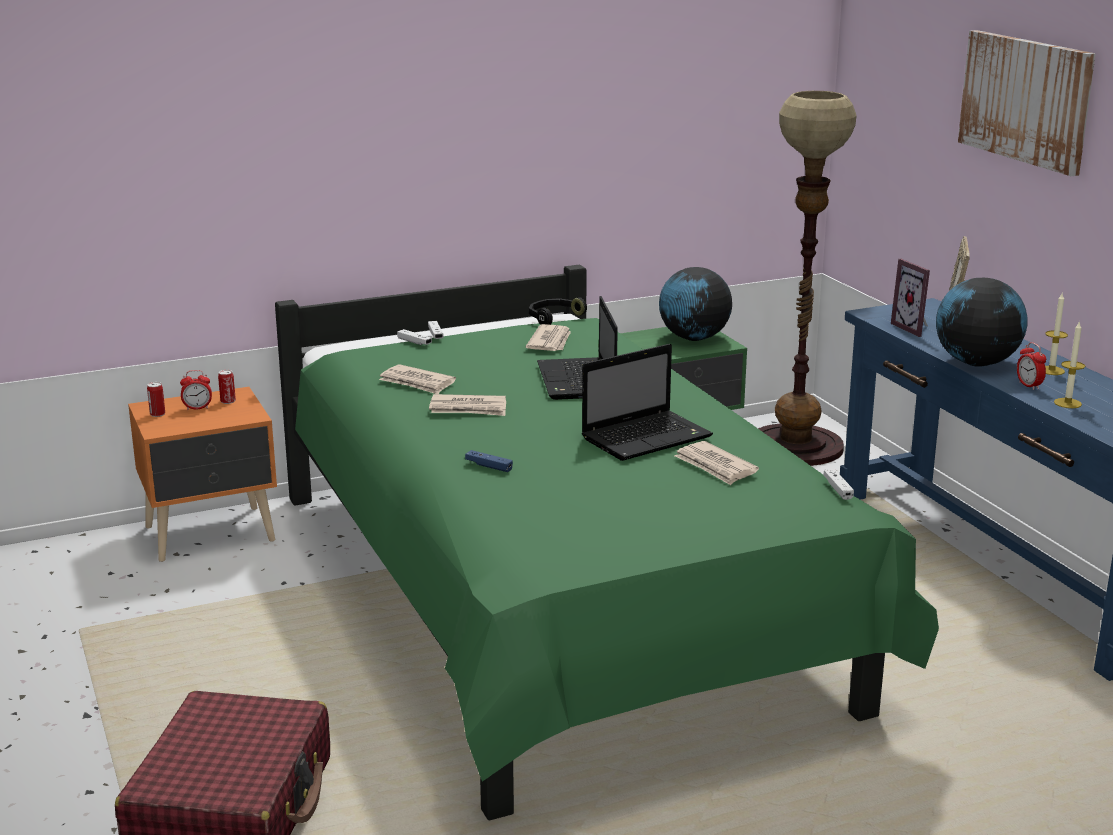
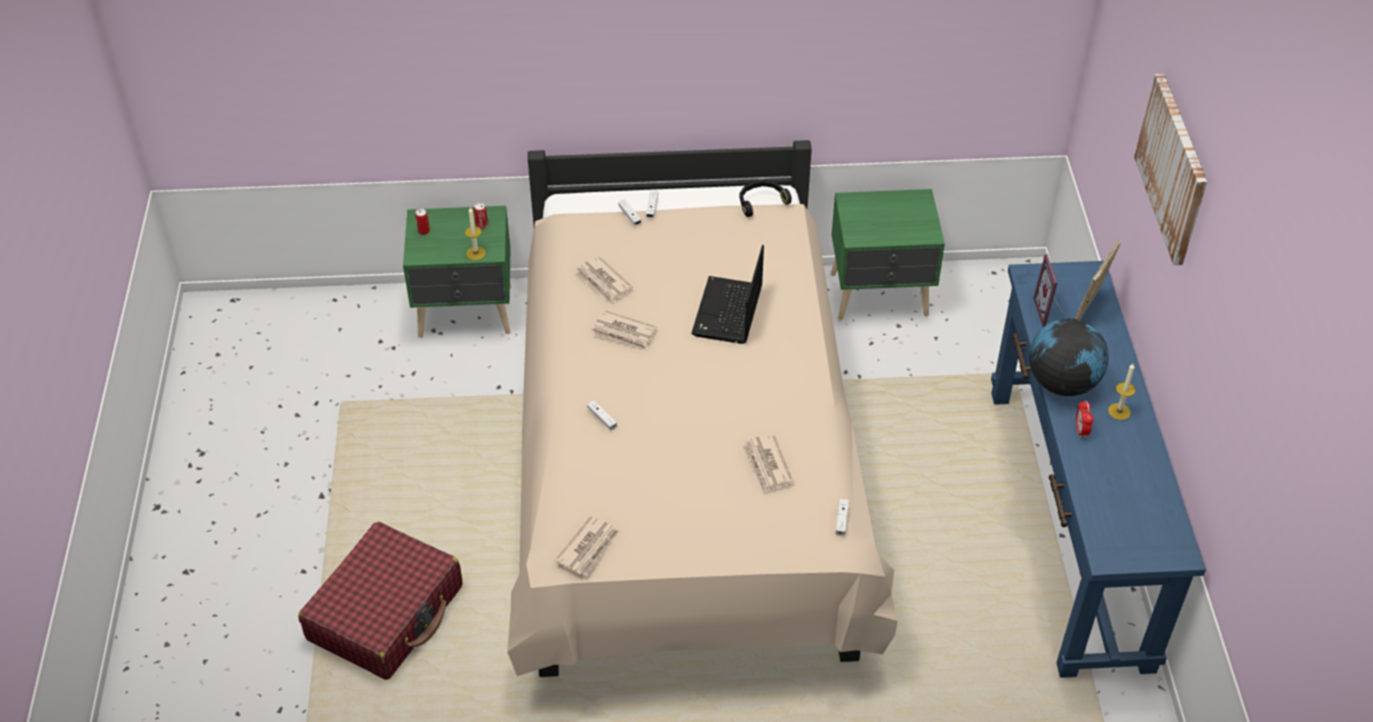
camera: 20 degrees right, 25 degrees up
orange nightstand [128,387,277,562] -> green nightstand [403,206,511,338]
alarm clock [180,370,212,410] -> none
green bed [275,264,939,820] -> beige bed [507,140,898,677]
blue game controller [465,450,513,472] -> white game controller [587,400,617,430]
newspaper [526,324,571,351] -> newspaper moved to [554,515,620,576]
laptop [582,344,713,461] -> none
globe [659,267,732,341] -> none
floor lamp [758,91,857,466] -> none
candle [1054,321,1085,408] -> candle moved to [465,207,486,260]

